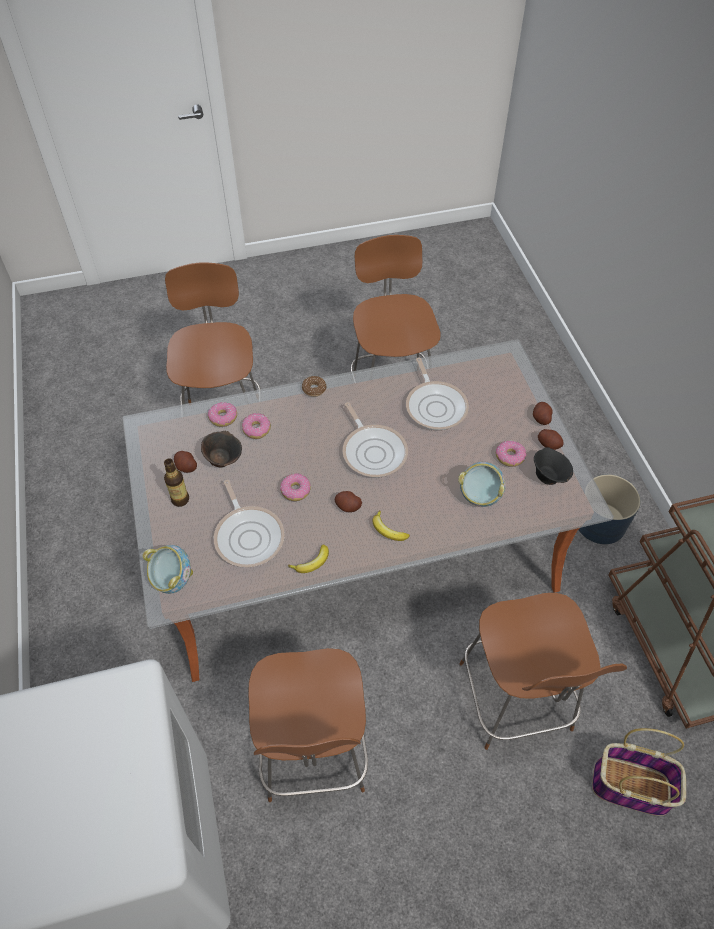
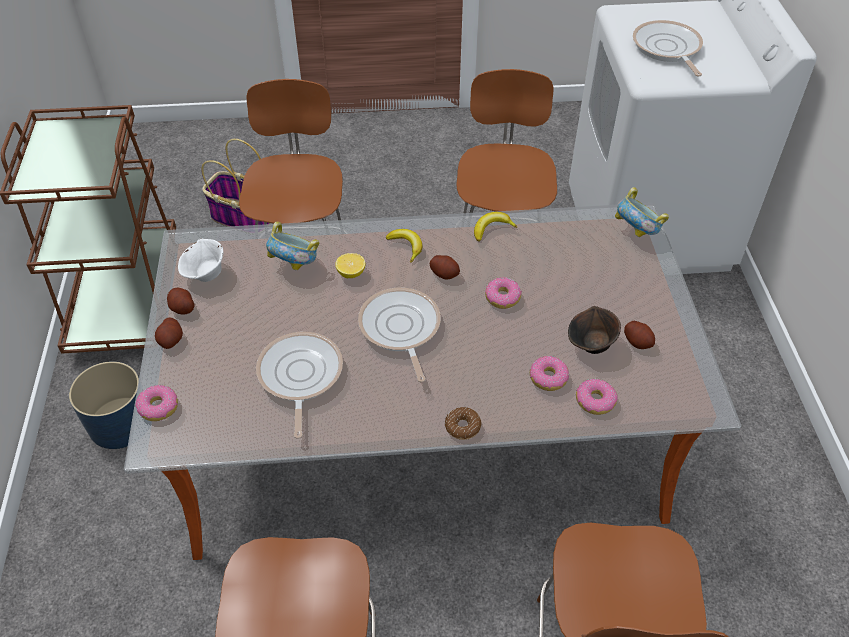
camera: 170 degrees left, 5 degrees down
bottle [164,458,189,507] -> none
frying pan [214,480,285,567] -> frying pan moved to [633,20,703,76]
donut [496,441,527,467] -> donut moved to [135,385,178,421]
black bowl [534,447,573,485] -> white bowl [178,238,223,282]
none -> lemon [335,253,365,278]

